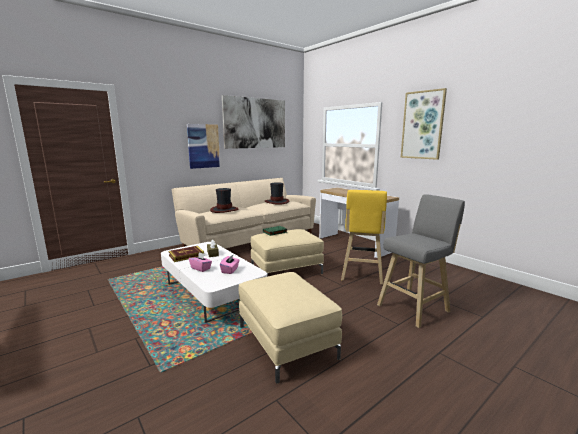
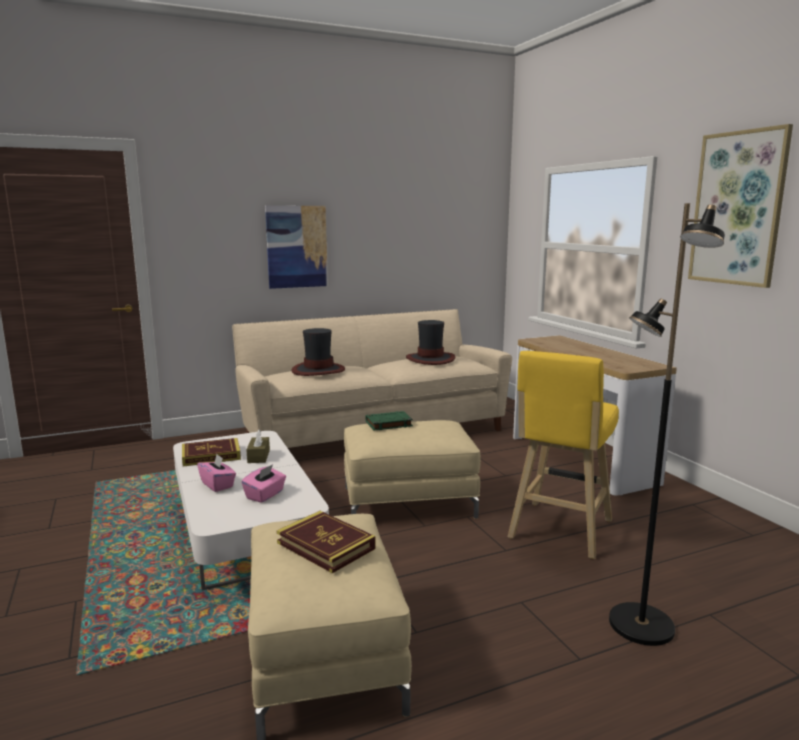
camera: 15 degrees right, 0 degrees up
picture [222,95,285,149] -> none
grey stool [377,194,465,328] -> black floor lamp [609,203,724,646]
none -> book [277,511,375,573]

